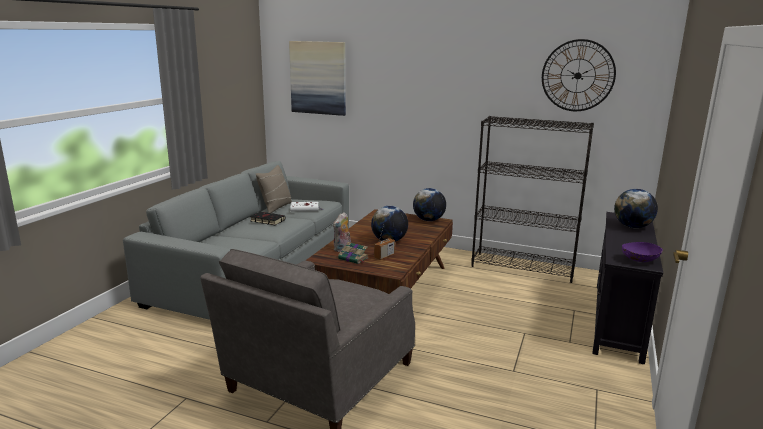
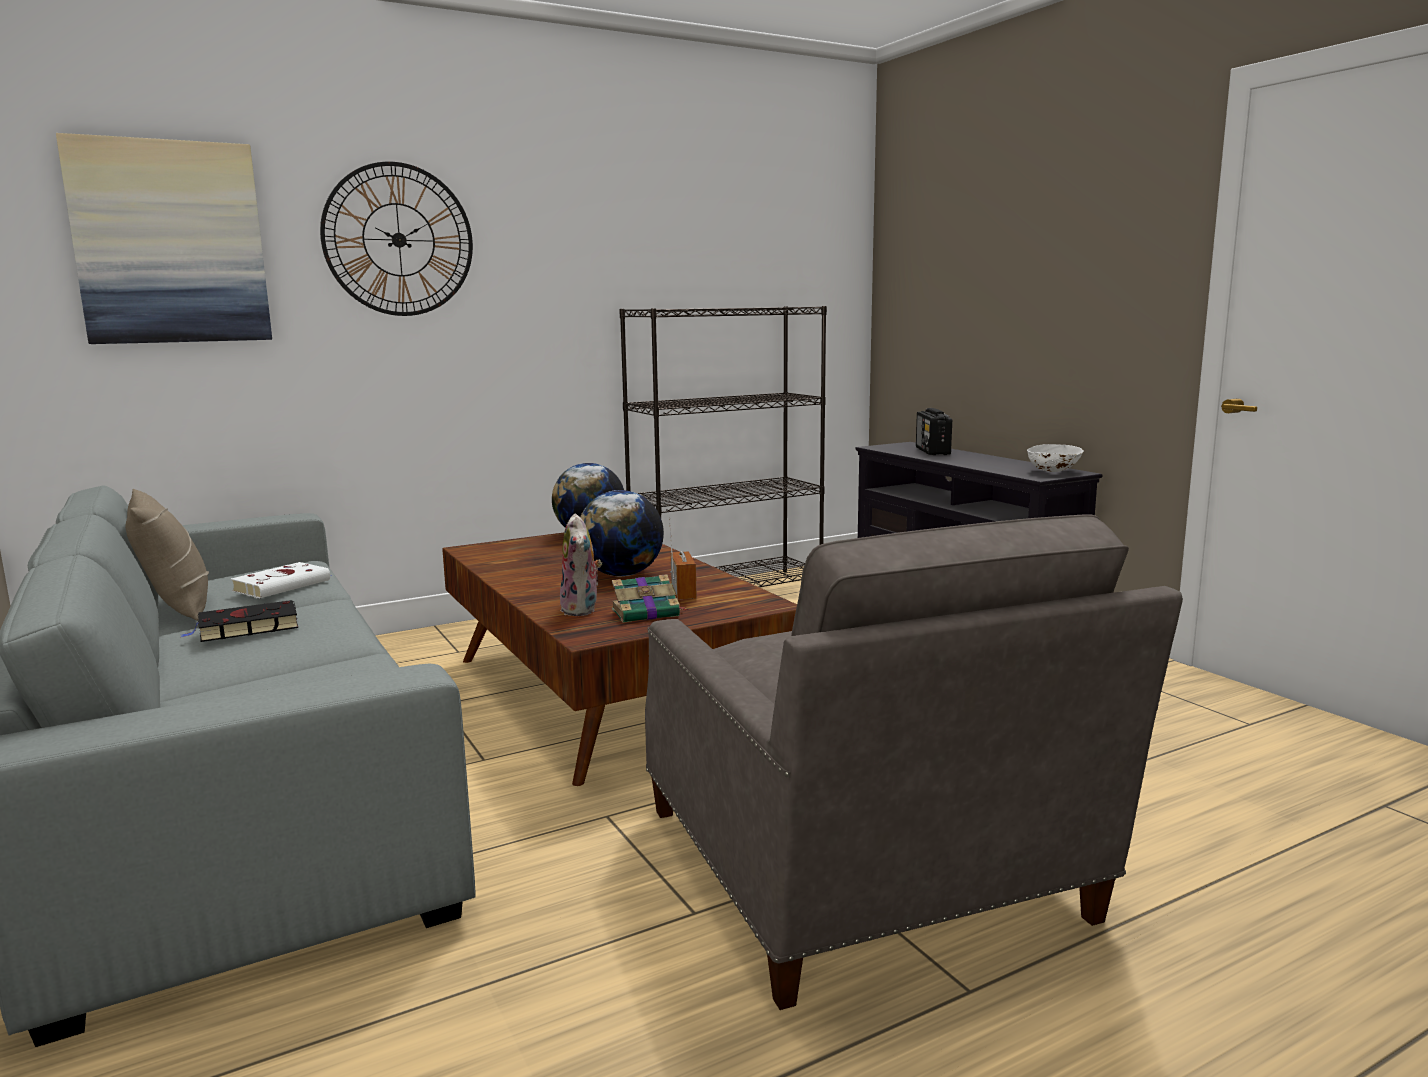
camera: 50 degrees left, 5 degrees down
wall clock [542,39,616,111] -> wall clock moved to [320,162,473,316]
globe [614,189,658,228] -> radio [916,408,952,455]
purple bowl [622,242,663,262] -> white bowl [1027,444,1084,472]

